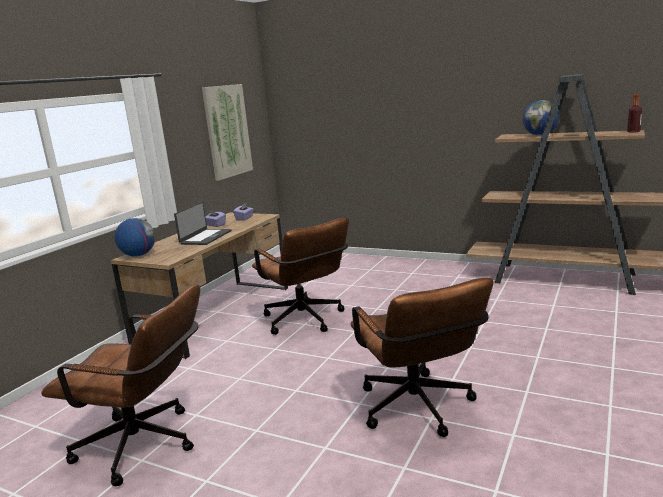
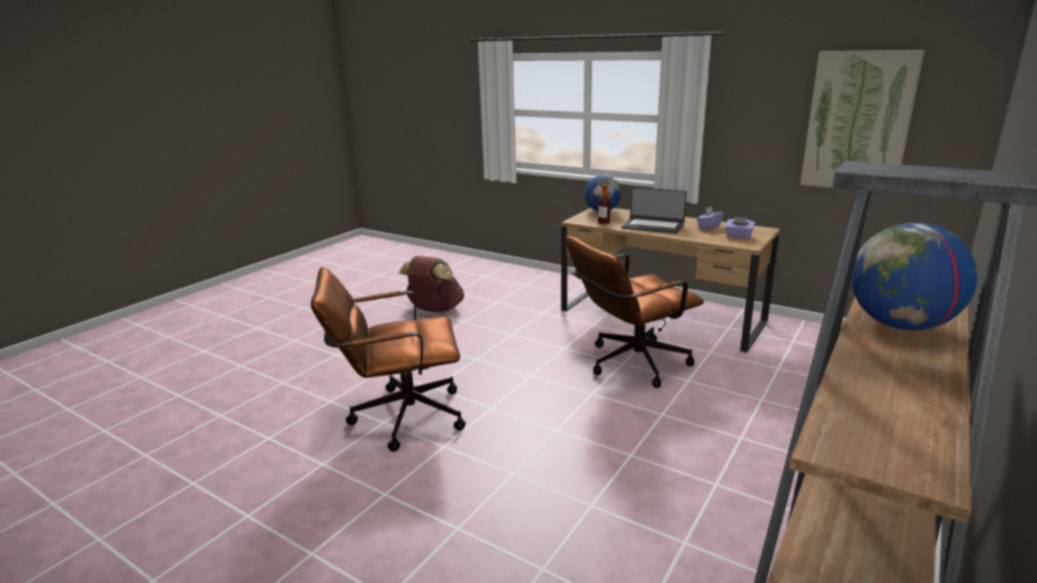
camera: 95 degrees right, 5 degrees up
brown office chair [41,285,200,486] -> brown backpack [399,256,464,312]
bottle [627,94,642,133] -> bottle moved to [598,185,610,224]

